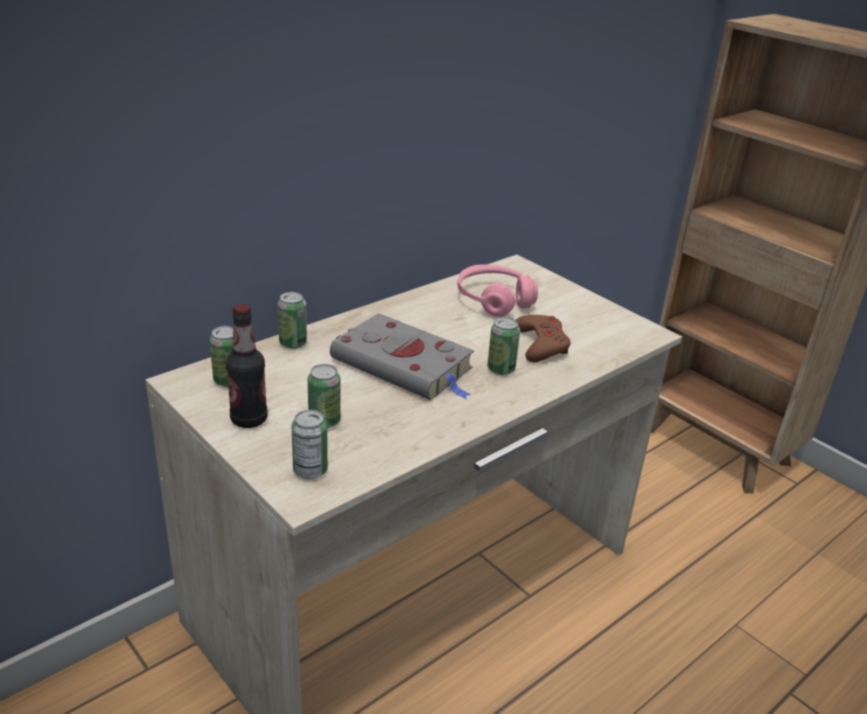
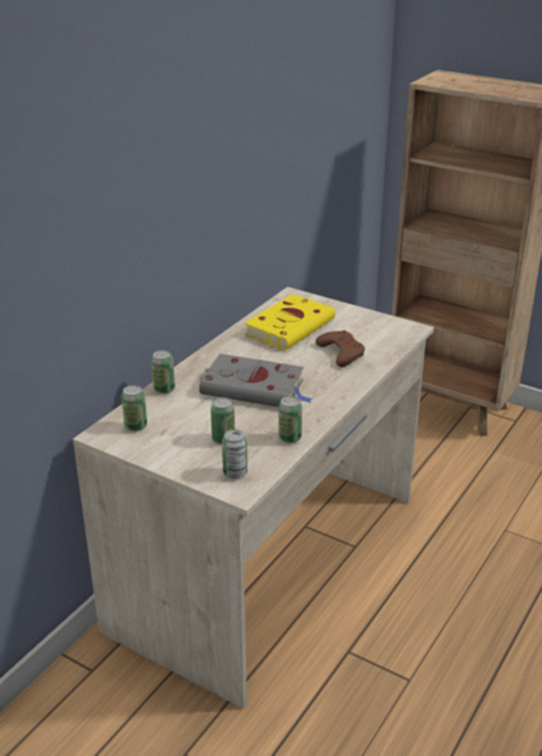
camera: 15 degrees left, 0 degrees up
bottle [226,304,268,428] -> none
pink headphones [458,264,538,317] -> yellow book [244,294,335,350]
can [487,317,520,375] -> can moved to [278,396,302,443]

